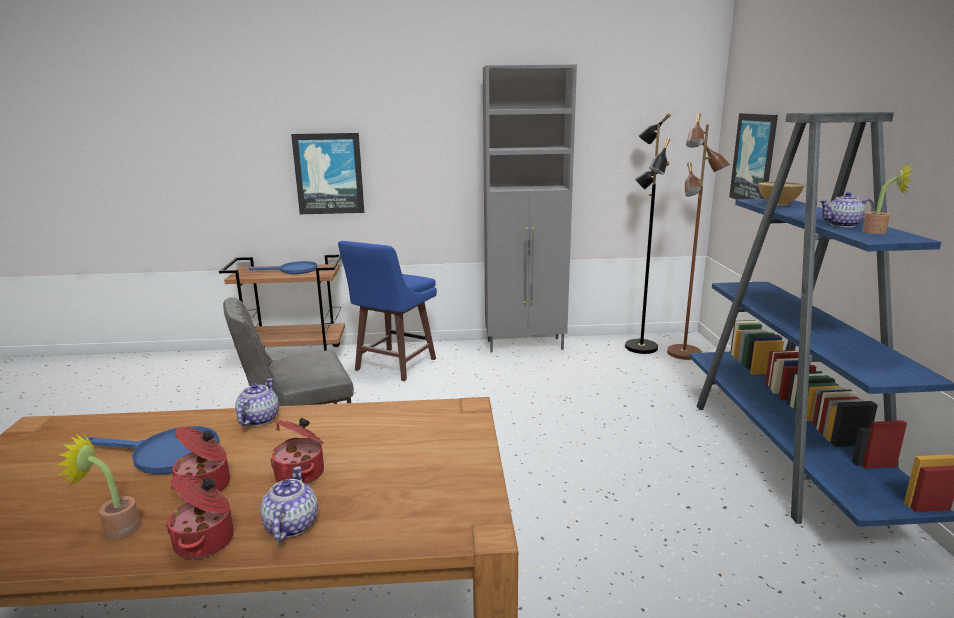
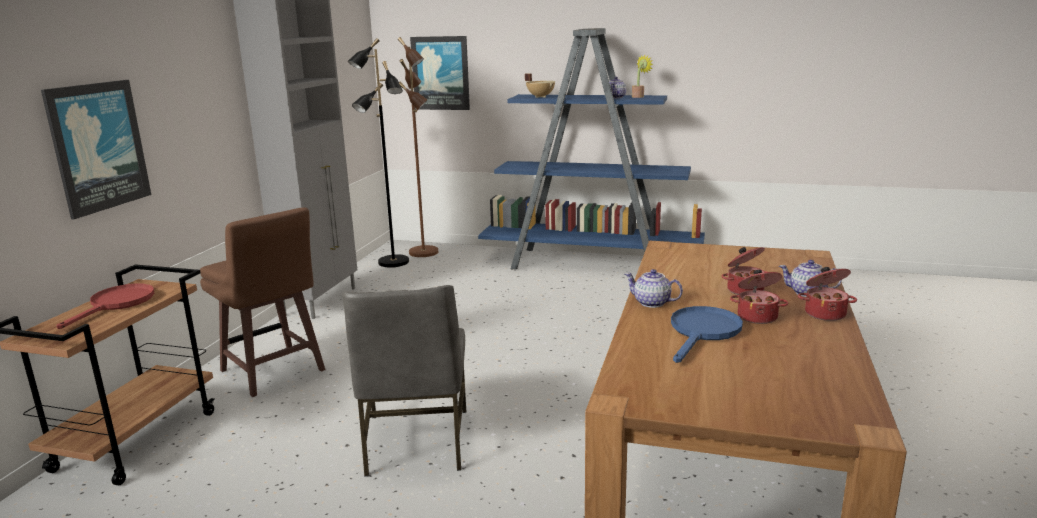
camera: 70 degrees left, 0 degrees up
potted plant [57,434,141,540] -> none
blue frying pan [248,261,317,274] -> red frying pan [56,284,154,329]
blue stool [338,241,437,381] -> brown stool [200,208,326,397]

